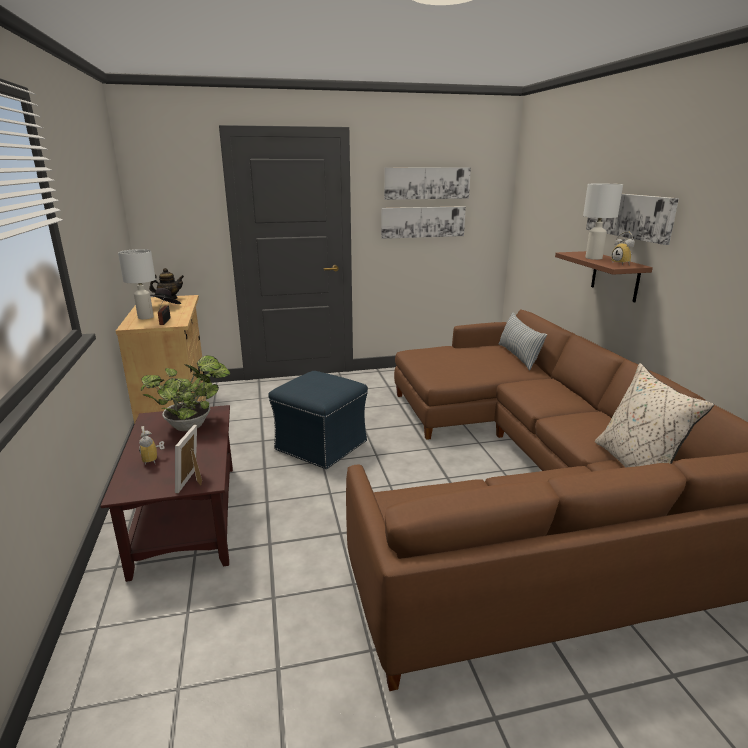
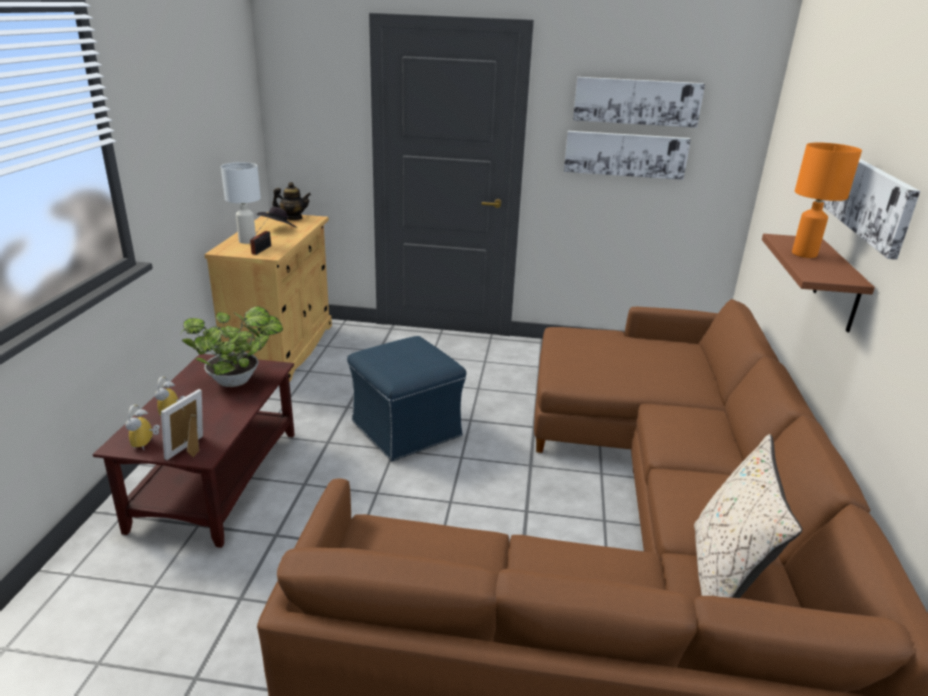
camera: 20 degrees right, 5 degrees up
pillow [498,312,547,371] -> none
white table lamp [583,184,623,260] -> orange table lamp [792,143,862,258]
alarm clock [611,231,635,265] -> alarm clock moved to [125,405,160,450]

